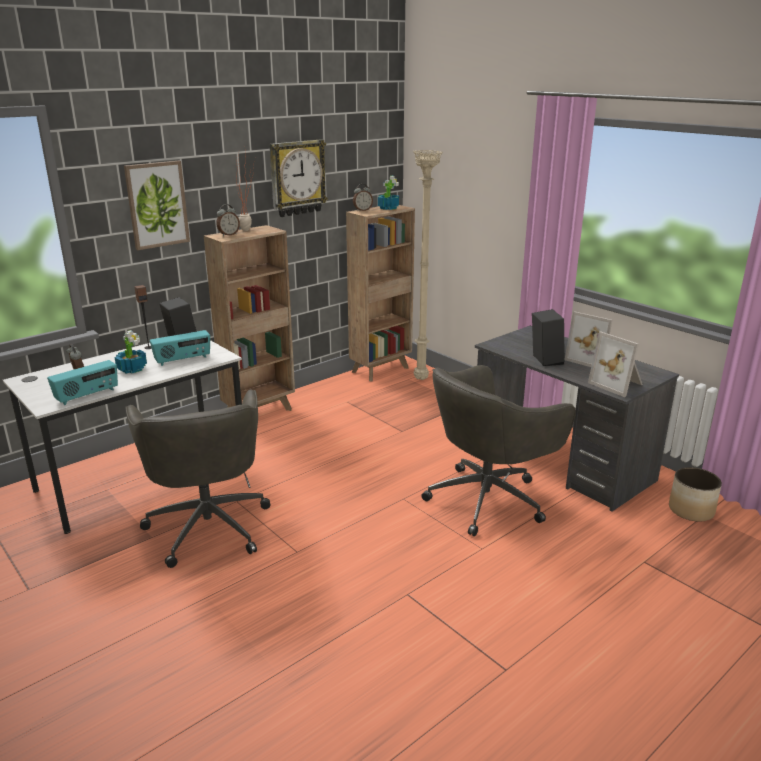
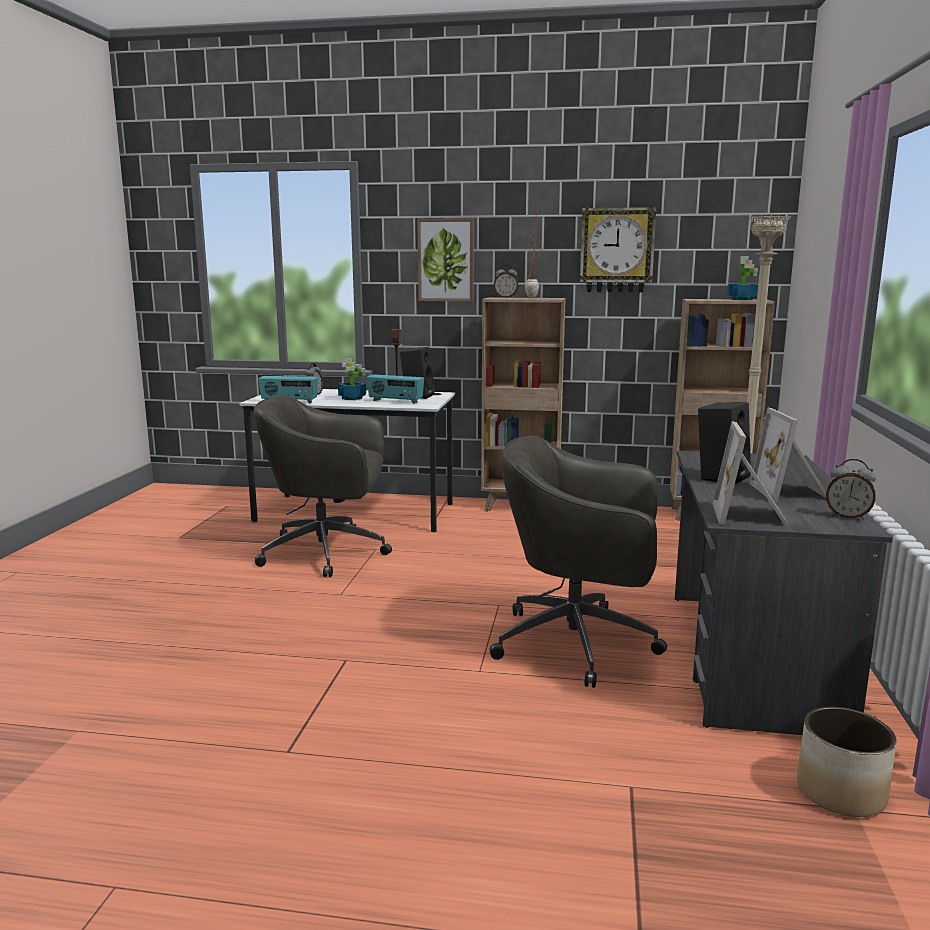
camera: 50 degrees right, 10 degrees down
grey office chair [125,389,271,568] -> grey office chair turned 60 degrees clockwise [253,396,392,577]
alarm clock [353,184,373,211] -> alarm clock moved to [826,459,876,520]

